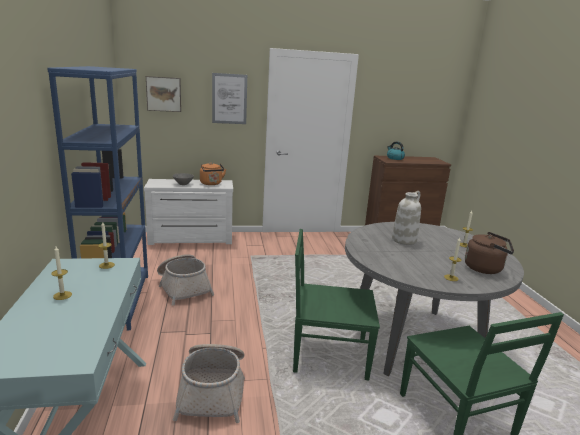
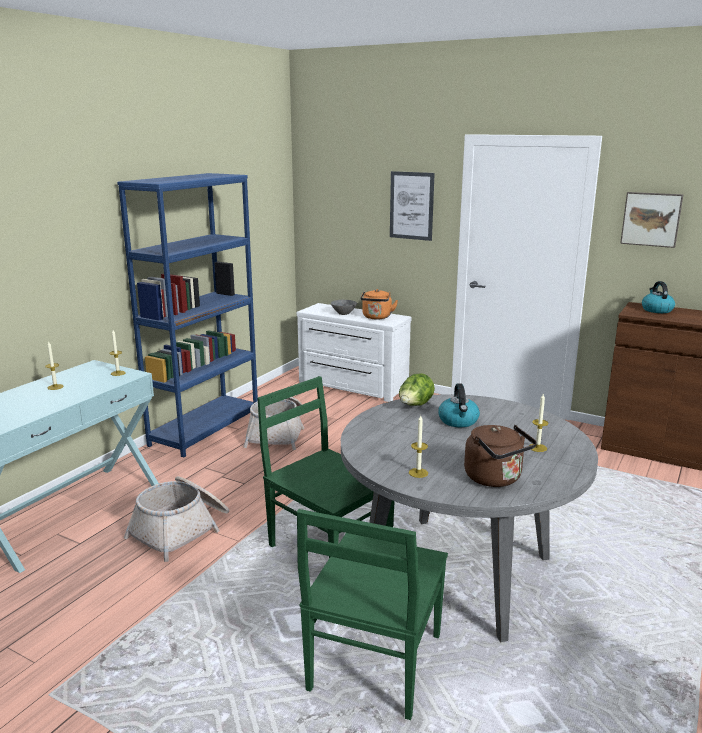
camera: 40 degrees right, 0 degrees up
picture [146,76,181,112] -> picture moved to [620,192,683,248]
white vase [392,191,421,245] -> kettle [438,383,480,427]
none -> lettuce [399,373,435,406]

